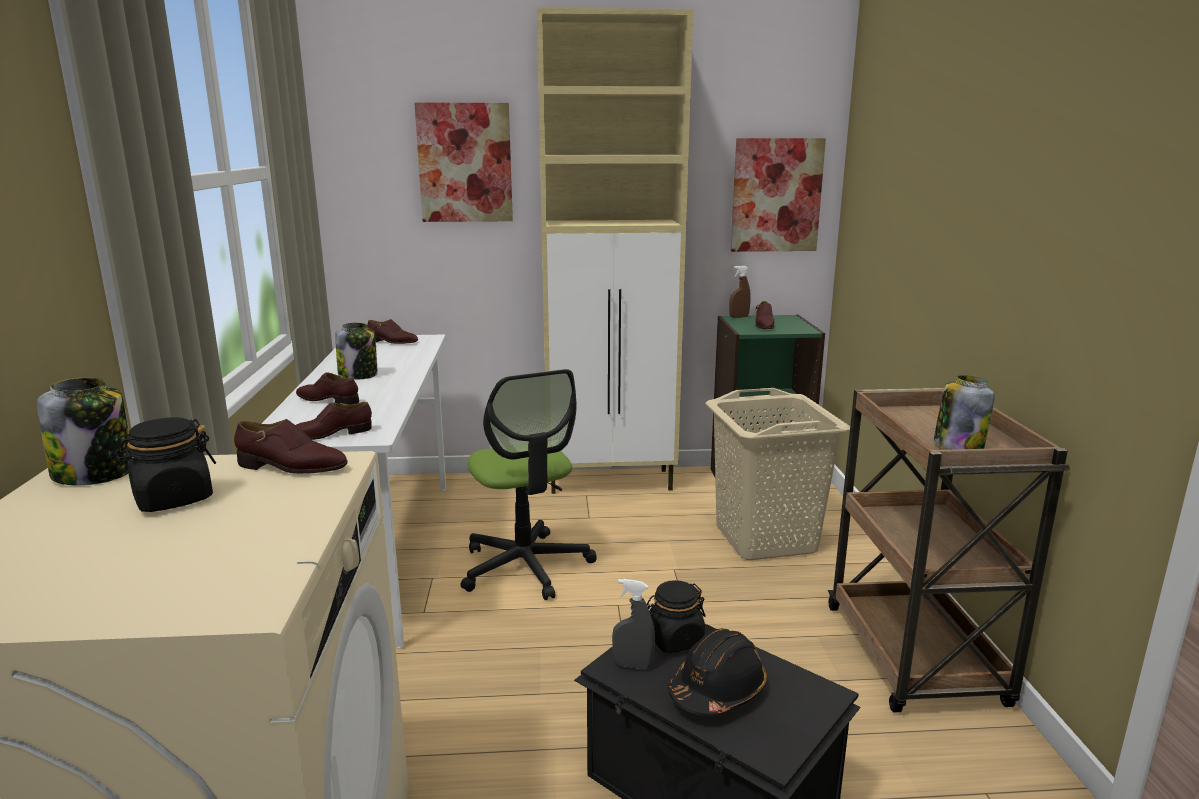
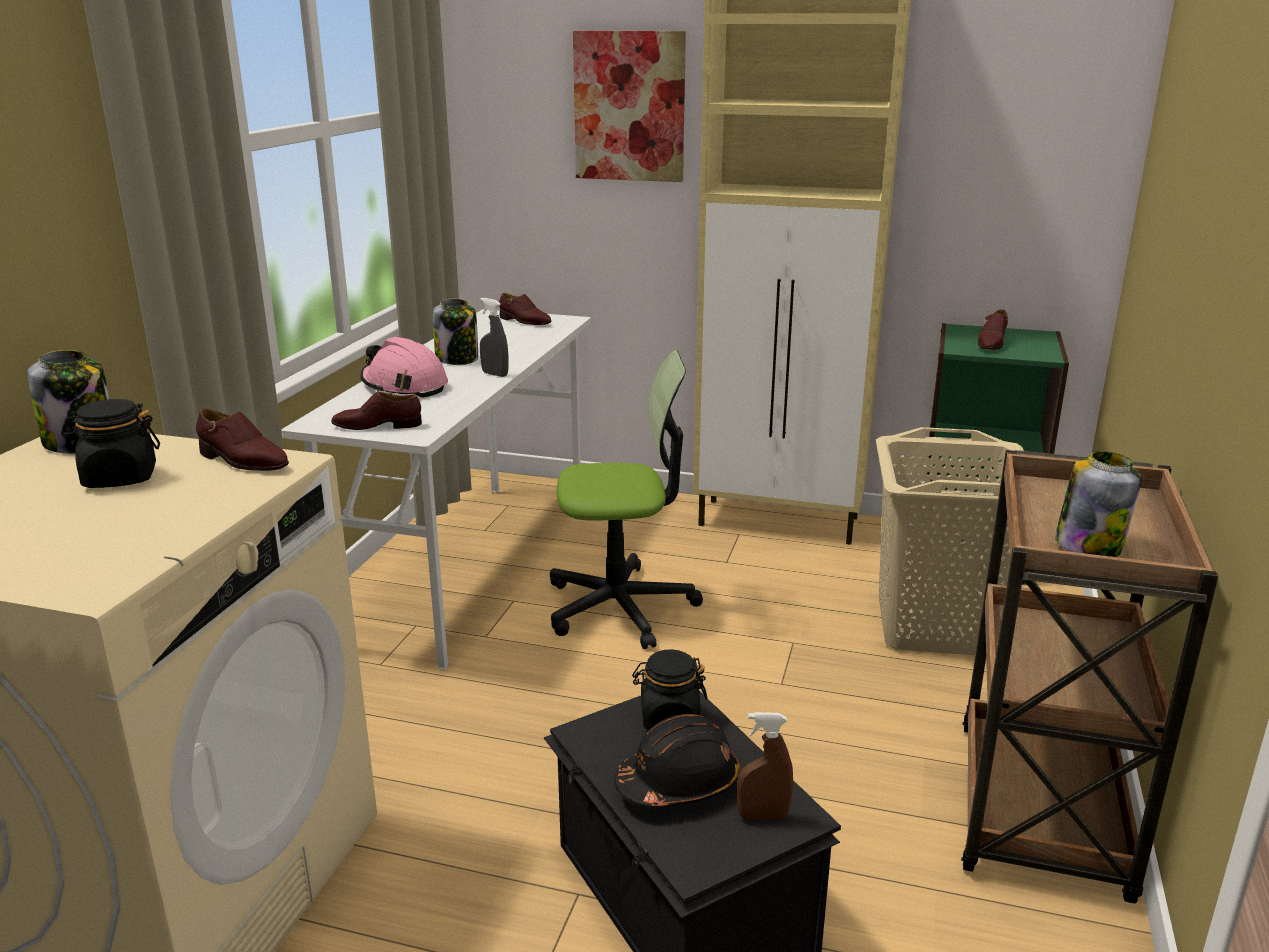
camera: 20 degrees right, 5 degrees up
brown shoe [296,373,359,405] -> pink hard hat [361,337,448,398]
office chair [460,369,597,600] -> office chair turned 90 degrees counterclockwise [550,350,703,649]
grey spray bottle [612,579,655,670] -> grey spray bottle moved to [480,298,509,377]
brown spray bottle [729,266,751,318] -> brown spray bottle moved to [737,712,793,820]
picture [731,138,826,252] -> none

